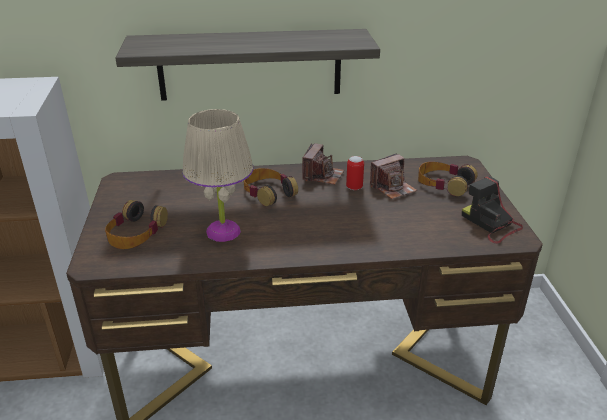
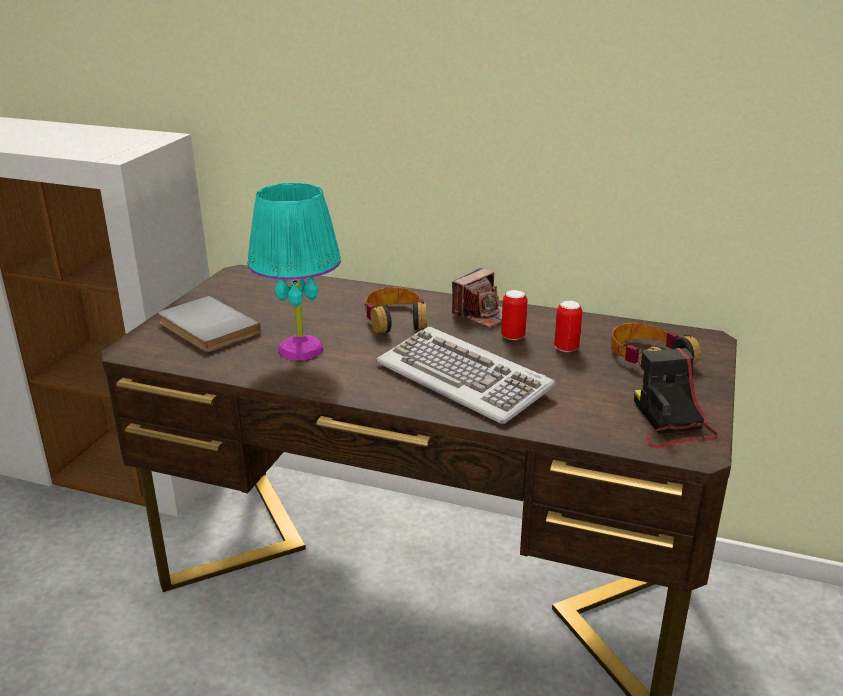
camera: 25 degrees right, 5 degrees down
headphones [105,200,168,249] -> grey book [158,296,261,352]
shelf [115,29,380,101] -> none
beige table lamp [182,109,253,242] -> turquoise table lamp [247,183,341,360]
camera [370,153,417,199] -> can [554,301,583,352]
none -> keyboard [376,326,556,424]

